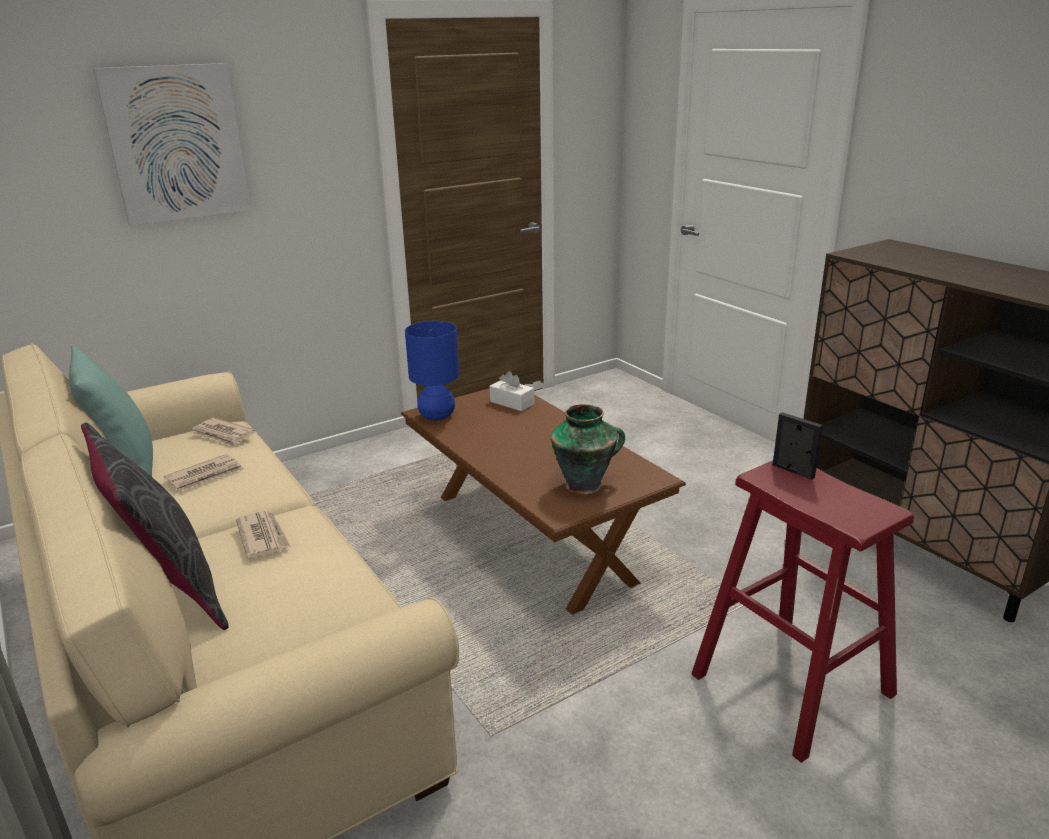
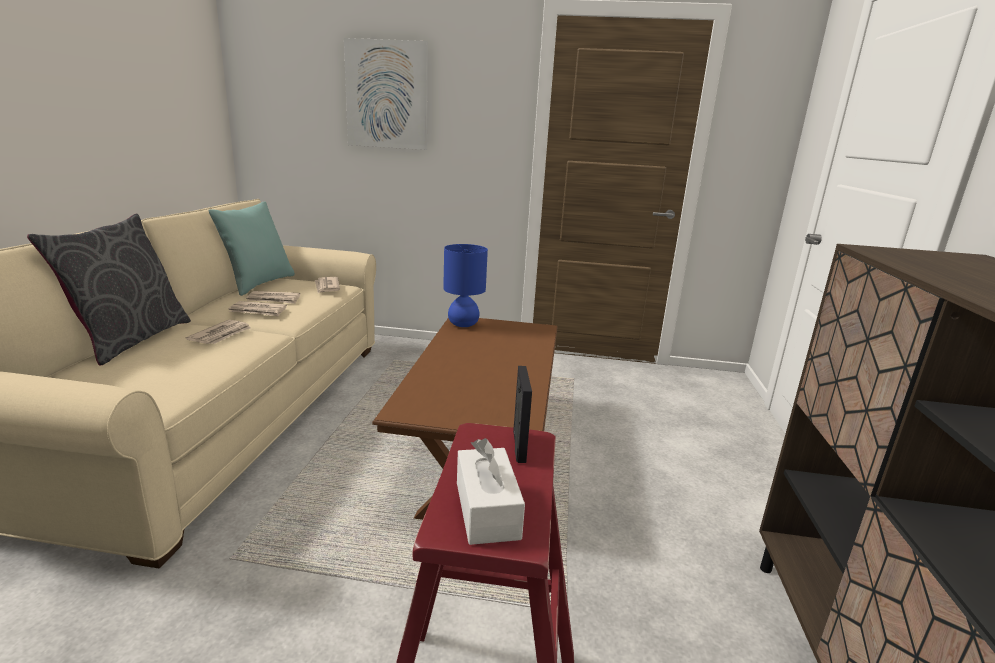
camera: 40 degrees right, 5 degrees down
white tissue box [490,371,534,411] -> white tissue box moved to [457,438,525,545]
vase [551,404,625,494] -> none
none -> newspaper [229,301,287,317]

